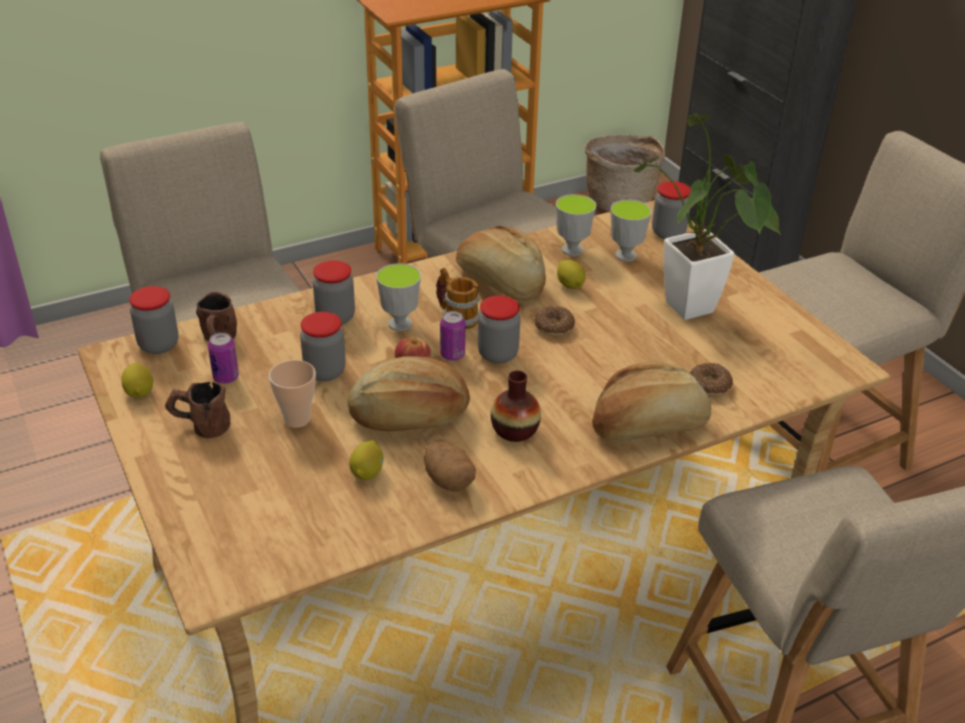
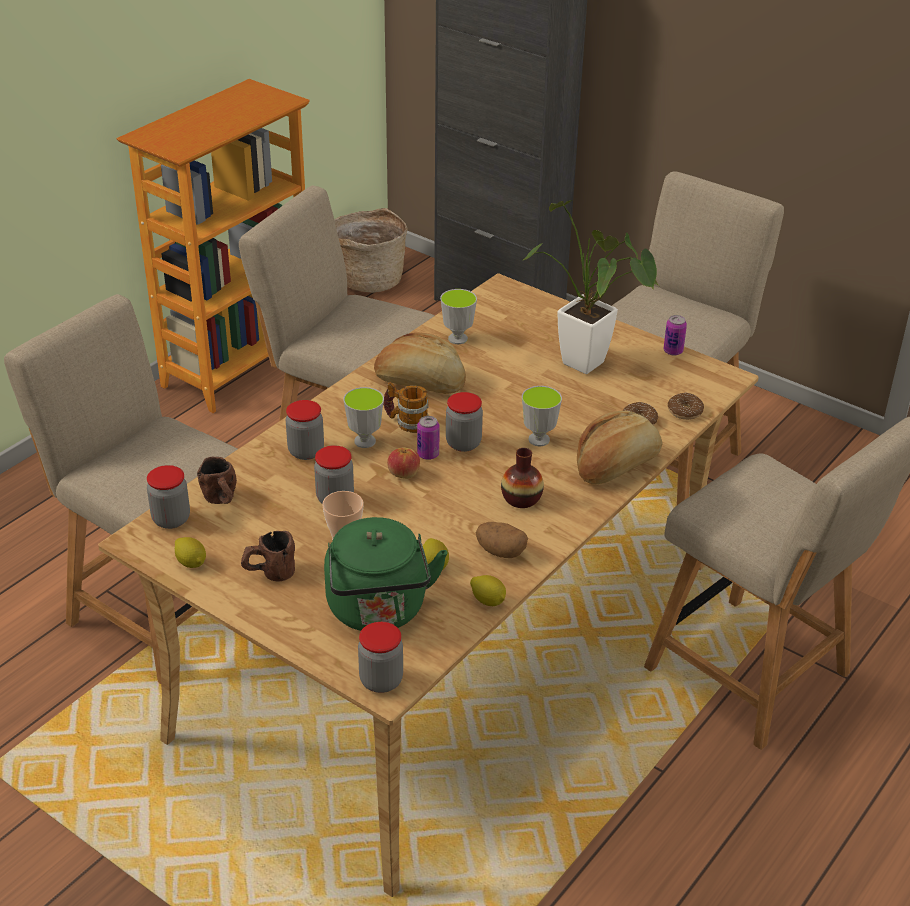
camera: 25 degrees left, 0 degrees up
can [208,332,239,384] -> can moved to [663,315,687,356]
bread [348,356,470,431] -> none
donut [534,306,575,336] -> donut moved to [667,393,704,420]
lemon [557,260,586,289] -> lemon moved to [470,575,506,606]
cup [611,200,652,262] -> cup moved to [522,386,562,446]
jar [652,181,691,239] -> jar moved to [358,622,403,693]
none -> green kettle [324,517,448,631]

